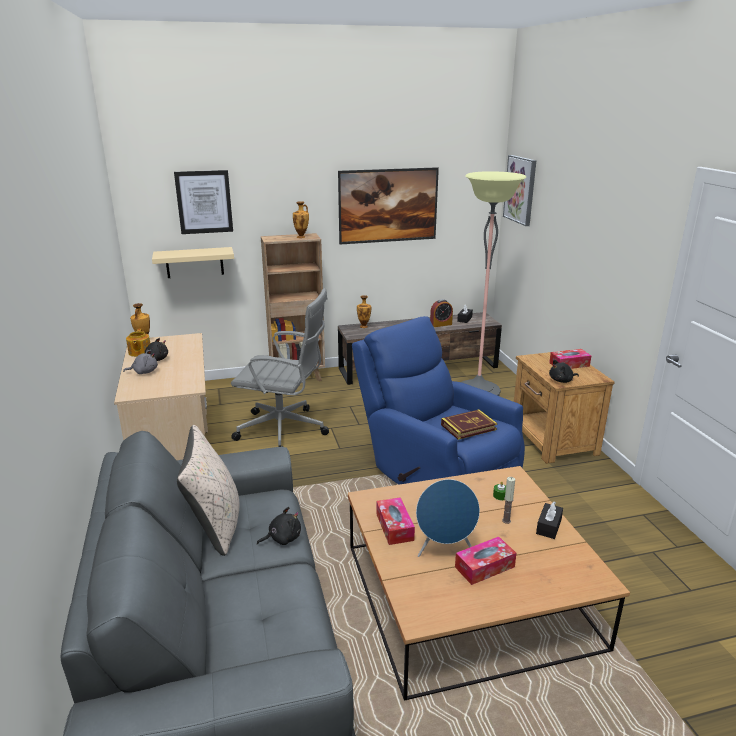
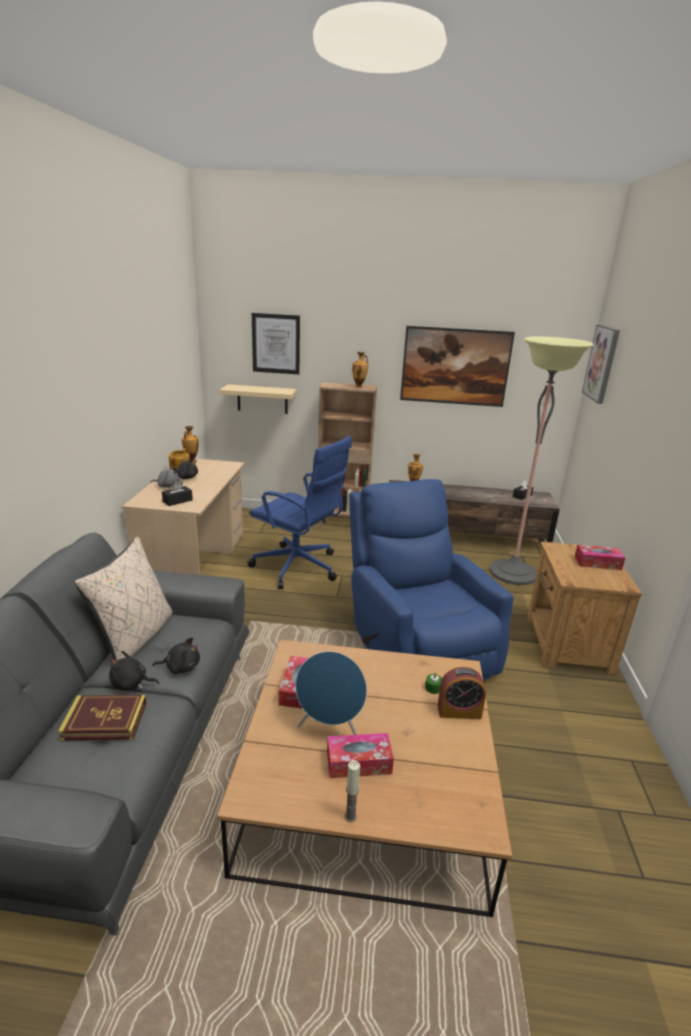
camera: 20 degrees right, 0 degrees up
grey office chair [231,288,329,447] -> blue office chair [247,436,352,589]
alarm clock [430,299,453,327] -> alarm clock moved to [437,667,486,719]
book [441,410,497,440] -> book moved to [58,695,147,741]
candle [502,477,515,524] -> candle moved to [345,760,360,822]
black tissue box [536,501,563,539] -> black tissue box moved to [162,481,193,506]
black plush toy [549,360,579,383] -> black plush toy moved to [109,651,159,691]

